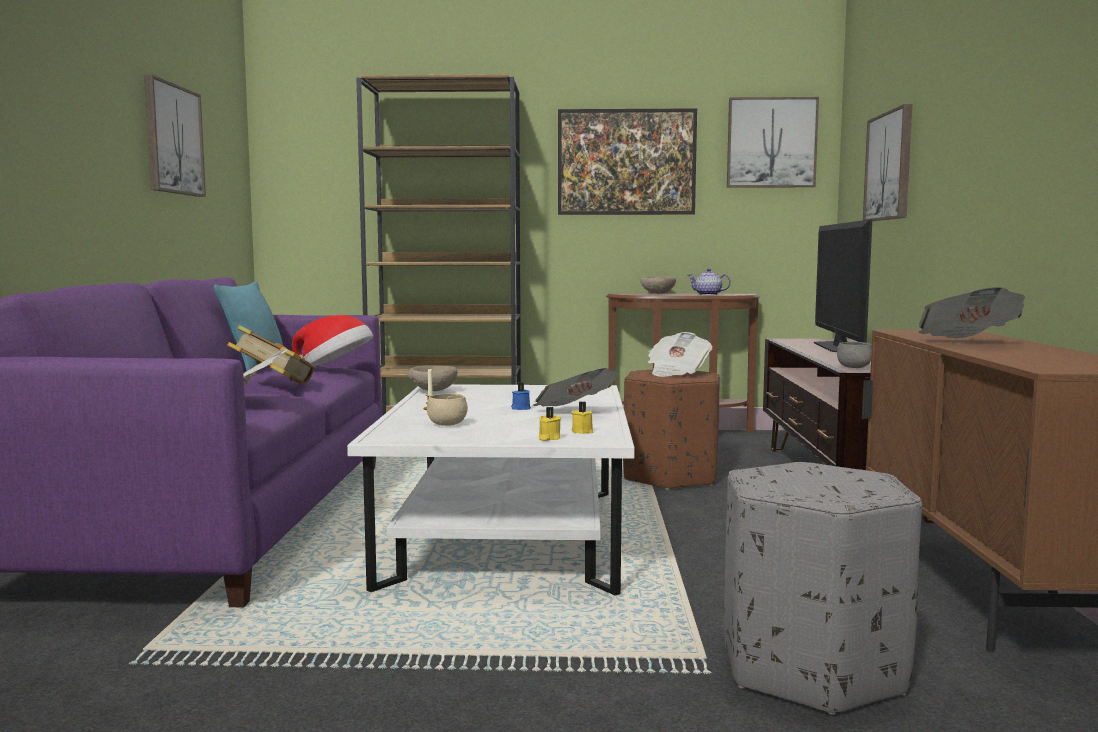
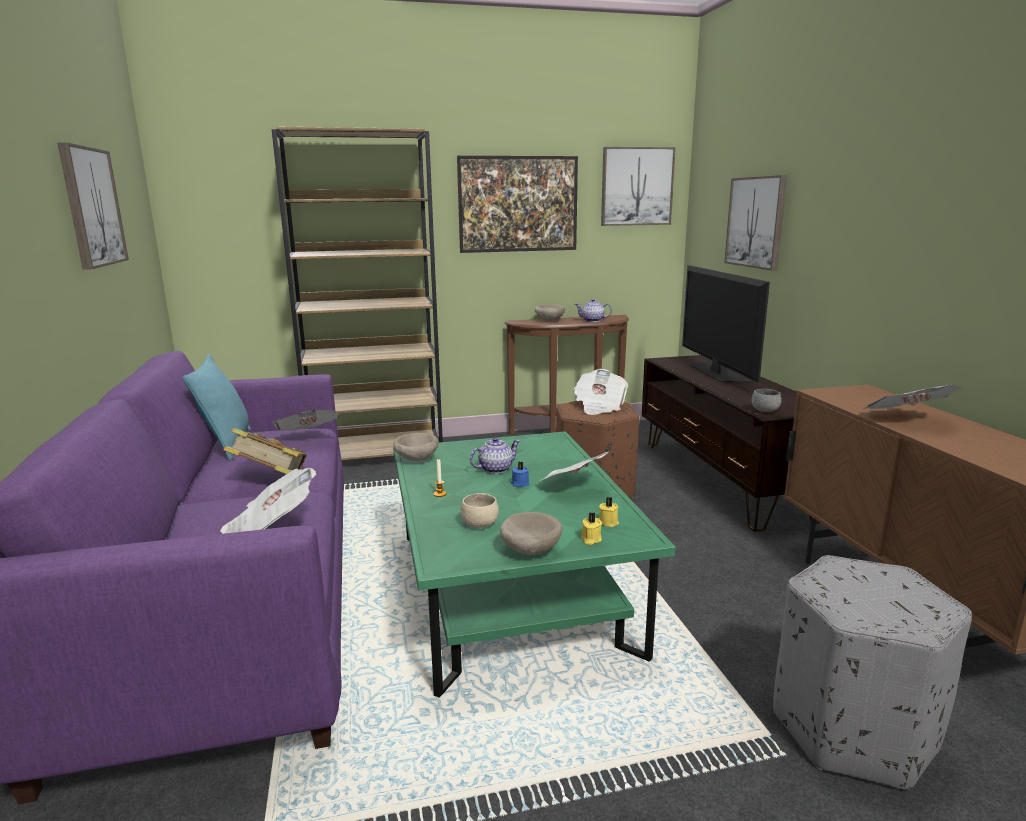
camera: 15 degrees left, 10 degrees up
hat [292,315,373,367] -> newspaper [272,410,339,431]
white coffee table [347,384,635,595] -> green coffee table [393,431,675,698]
none -> teapot [470,437,520,474]
none -> beige bowl [500,512,562,555]

